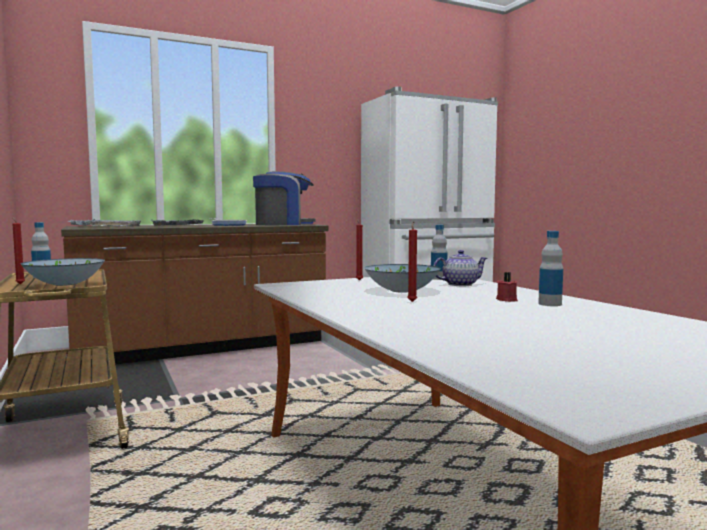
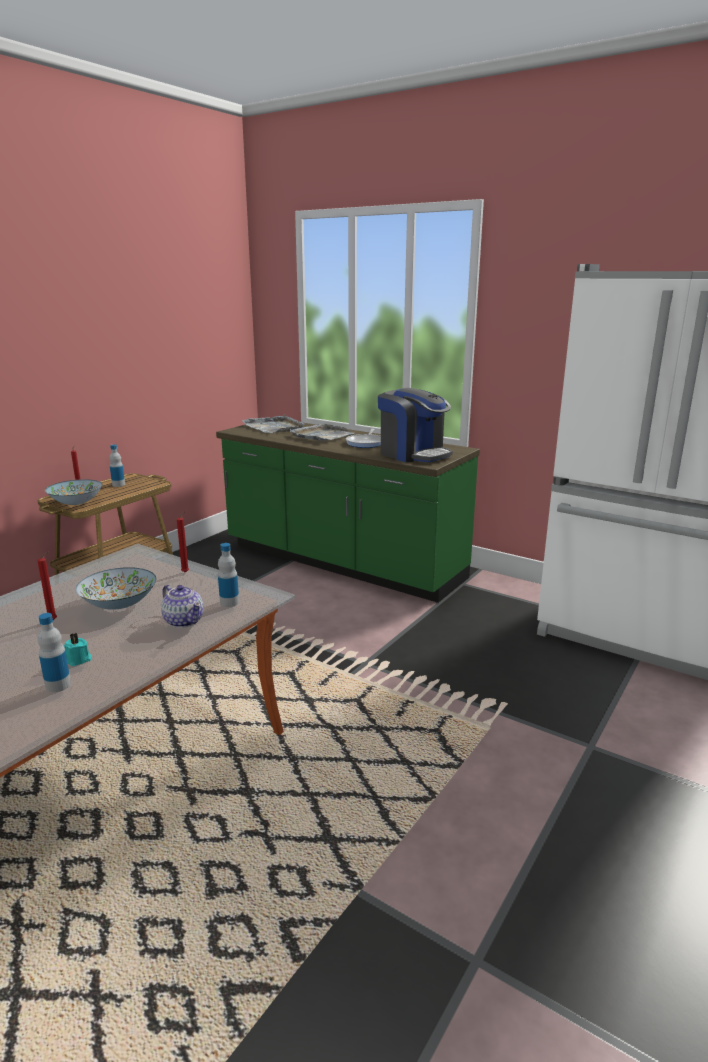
camera: 60 degrees right, 15 degrees up
brown counter [61,224,328,368] -> green counter [216,418,480,603]
red candle [496,272,518,302] -> turquoise candle [64,633,92,666]

